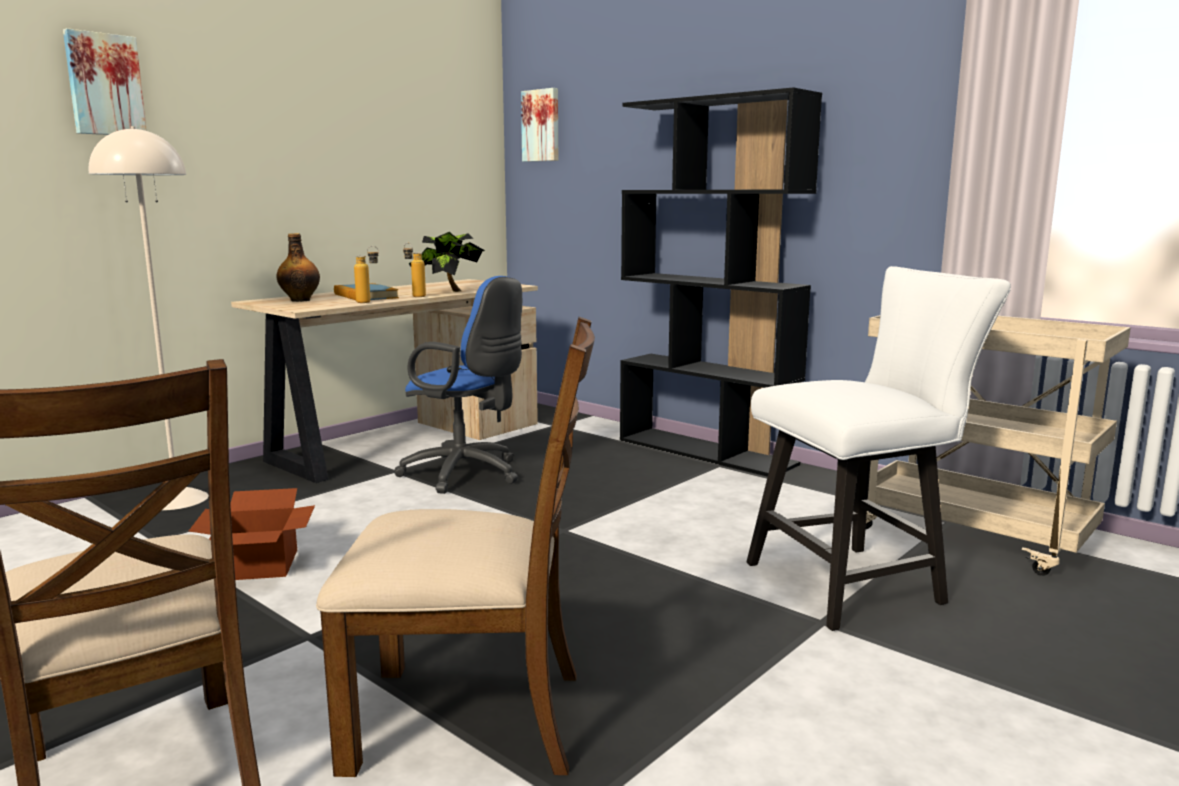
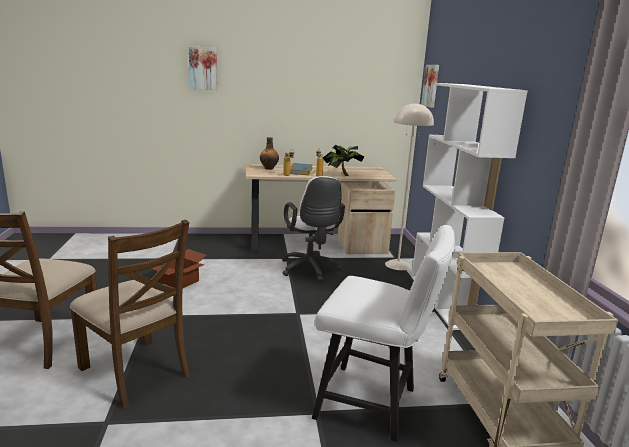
camera: 40 degrees right, 5 degrees up
beige floor lamp [89,126,209,510] -> beige floor lamp moved to [385,102,434,270]
blue office chair [394,276,522,494] -> white office chair [282,176,345,282]
black bookcase [620,87,822,477] -> white bookcase [412,83,528,330]

